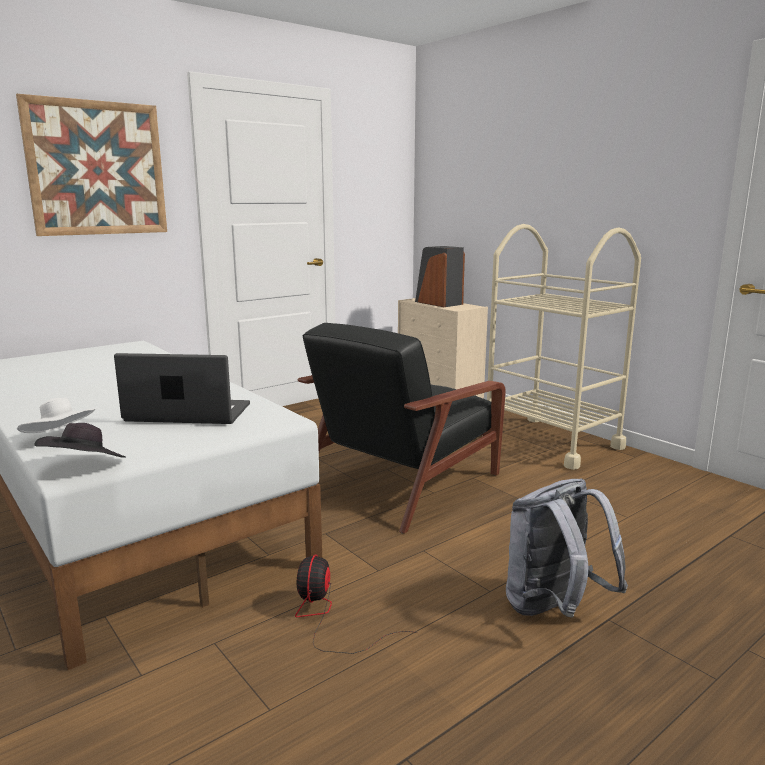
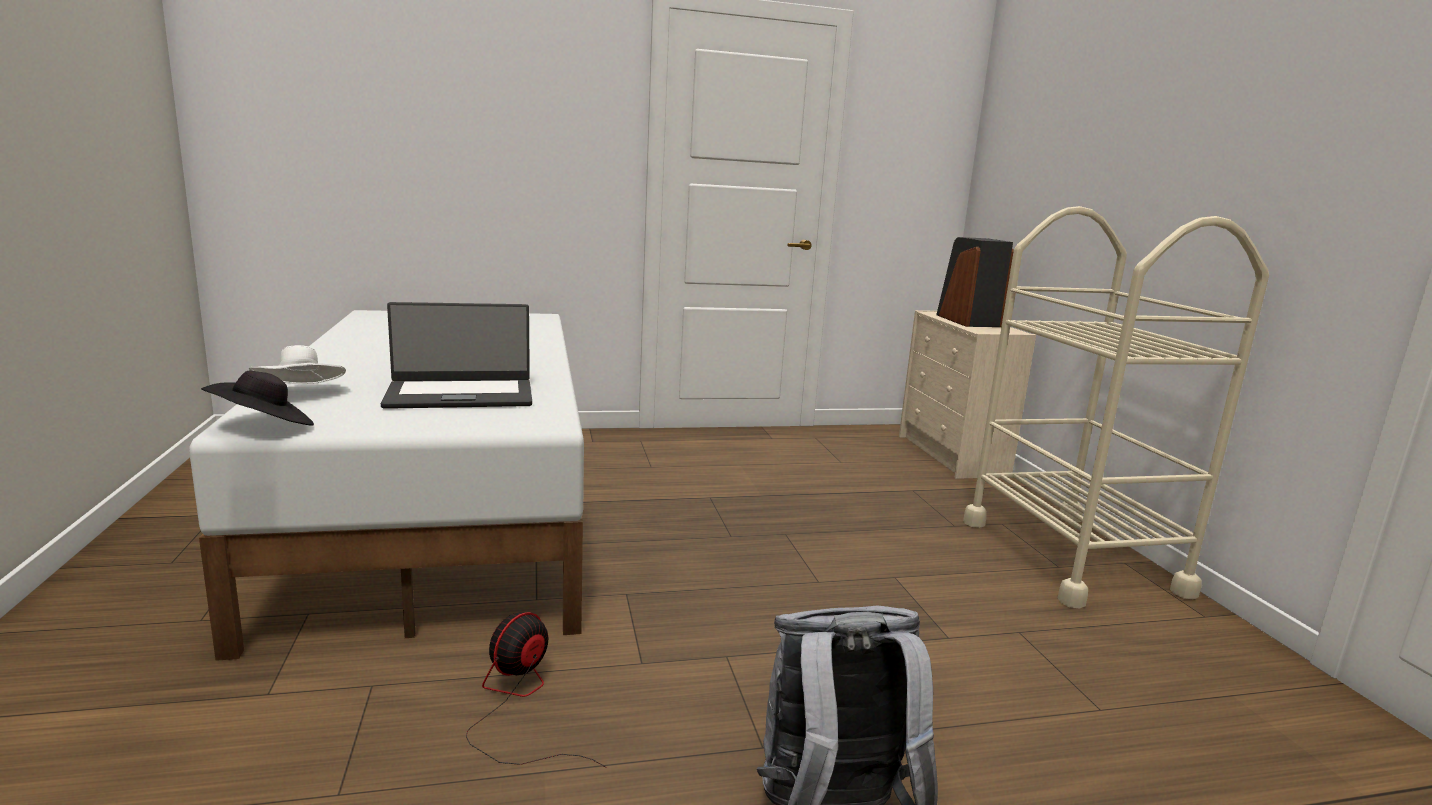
camera: 25 degrees right, 0 degrees up
picture [16,94,167,236] -> none
laptop [114,353,250,424] -> laptop turned 135 degrees clockwise [381,302,532,409]
black armchair [298,323,506,534] -> none

